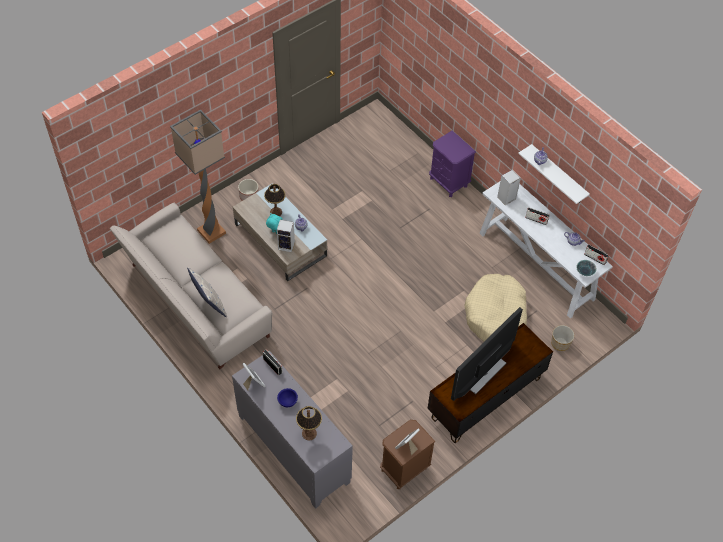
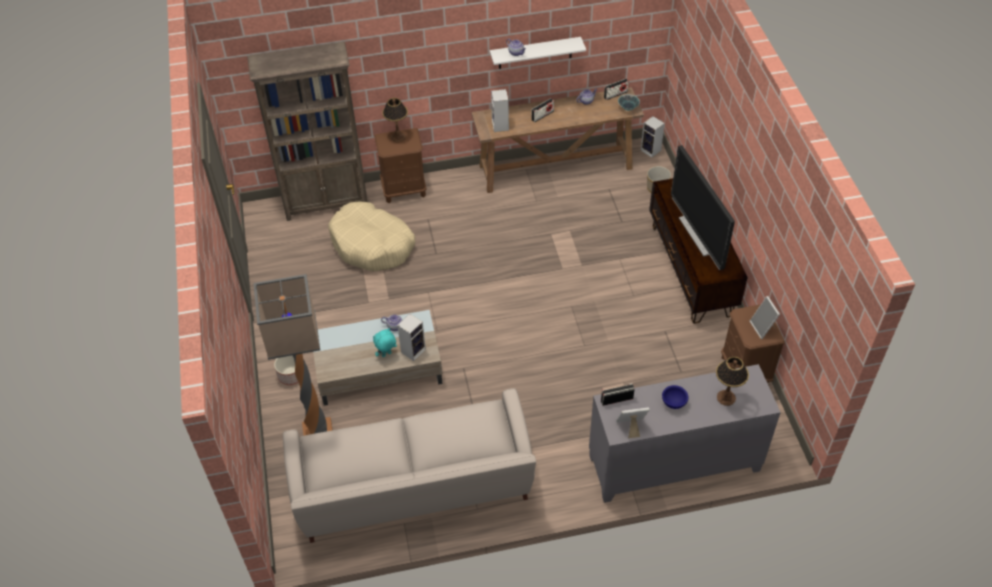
camera: 60 degrees left, 5 degrees down
pillow [187,268,227,317] -> none
table lamp [264,184,286,216] -> table lamp moved to [382,98,408,143]
purple nightstand [429,131,476,197] -> brown nightstand [374,128,427,203]
beige dog bed [464,274,527,341] -> beige dog bed moved to [328,201,415,272]
white console table [479,181,613,319] -> brown console table [472,87,644,193]
none -> brown bookcase [247,42,368,221]
none -> speaker [641,116,665,158]

